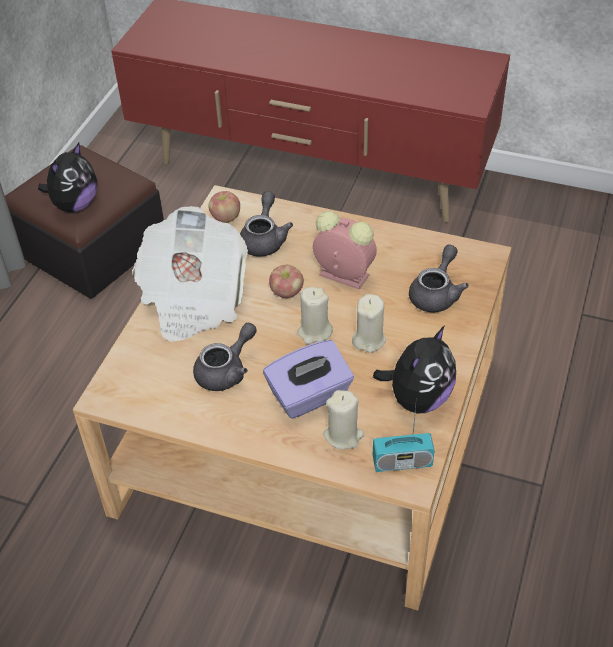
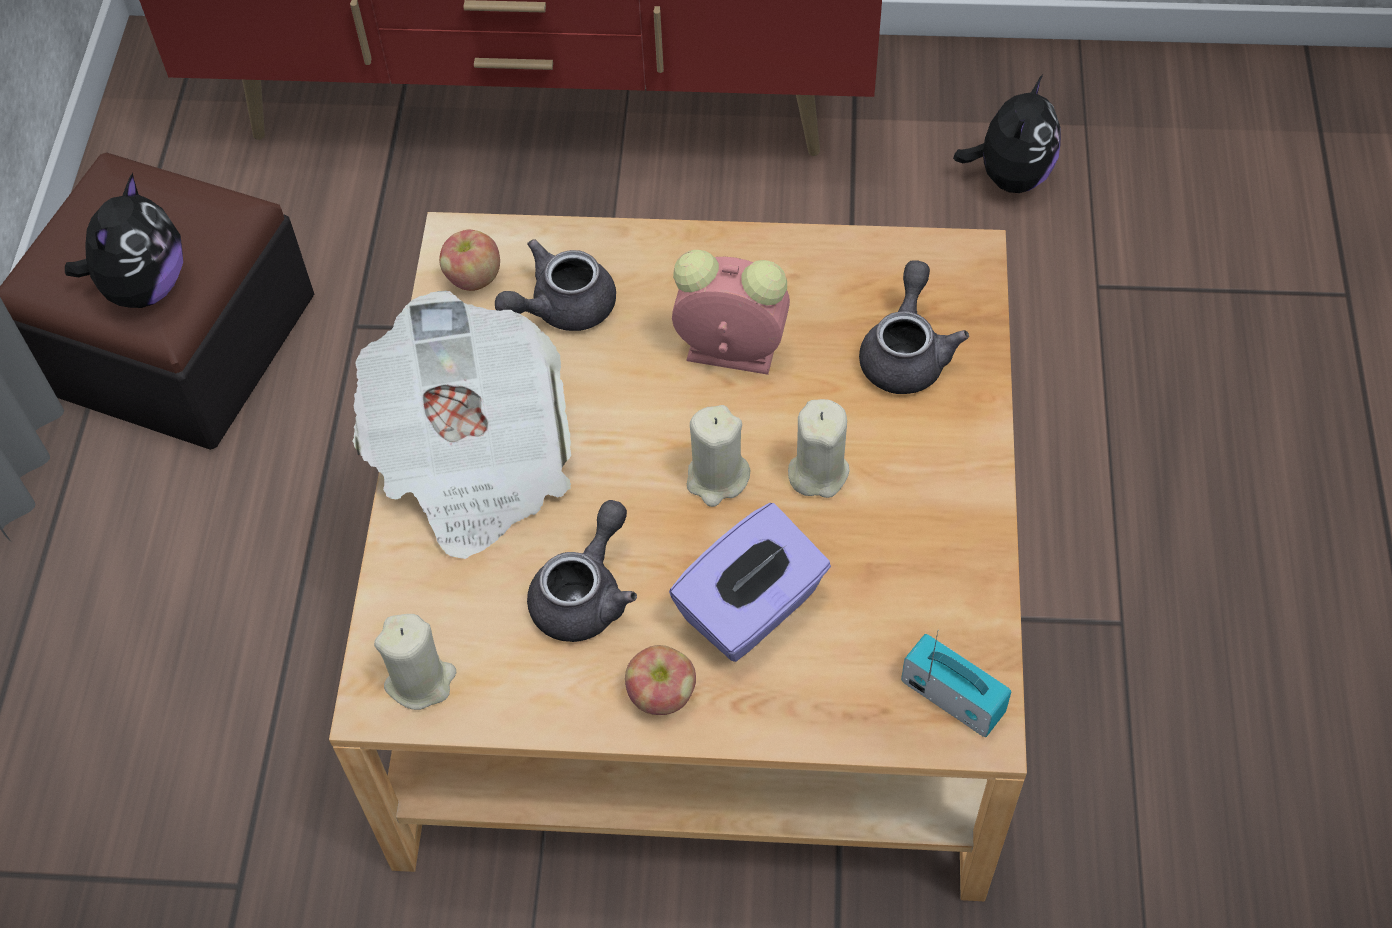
camera: 15 degrees left, 10 degrees up
grey teapot [240,191,293,257] -> grey teapot turned 120 degrees counterclockwise [495,239,616,331]
apple [269,265,304,298] -> apple moved to [625,645,696,715]
beige candle [323,390,364,449] -> beige candle moved to [374,614,456,710]
plush toy [373,326,456,413] -> plush toy moved to [953,75,1061,193]
radio [373,405,435,472] -> radio turned 120 degrees counterclockwise [901,632,1011,737]

